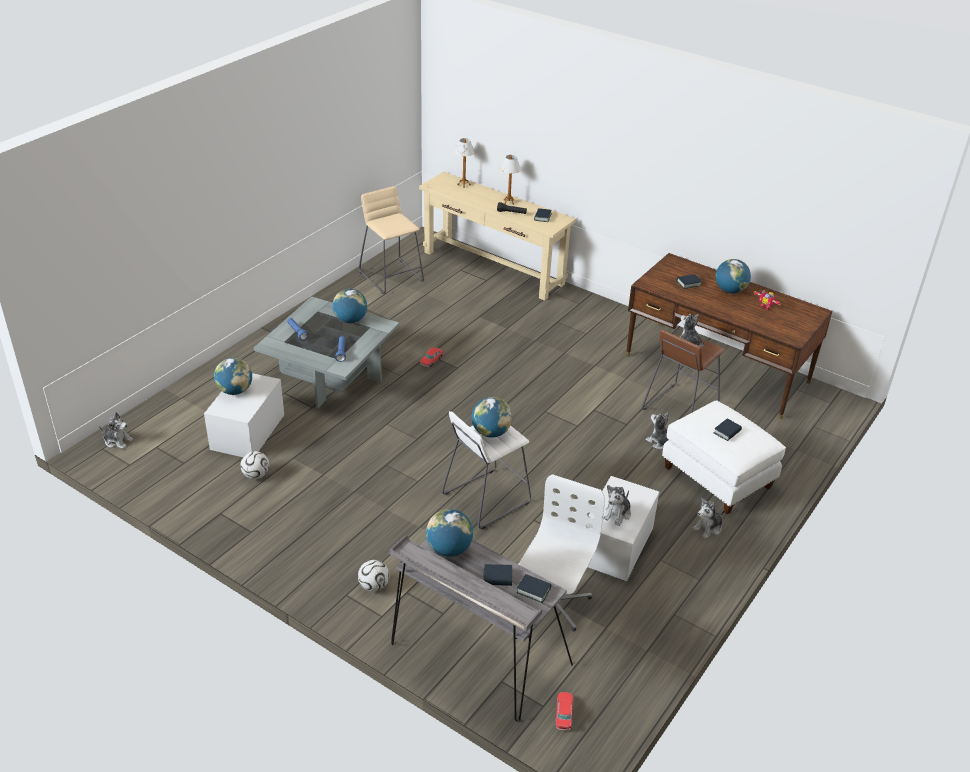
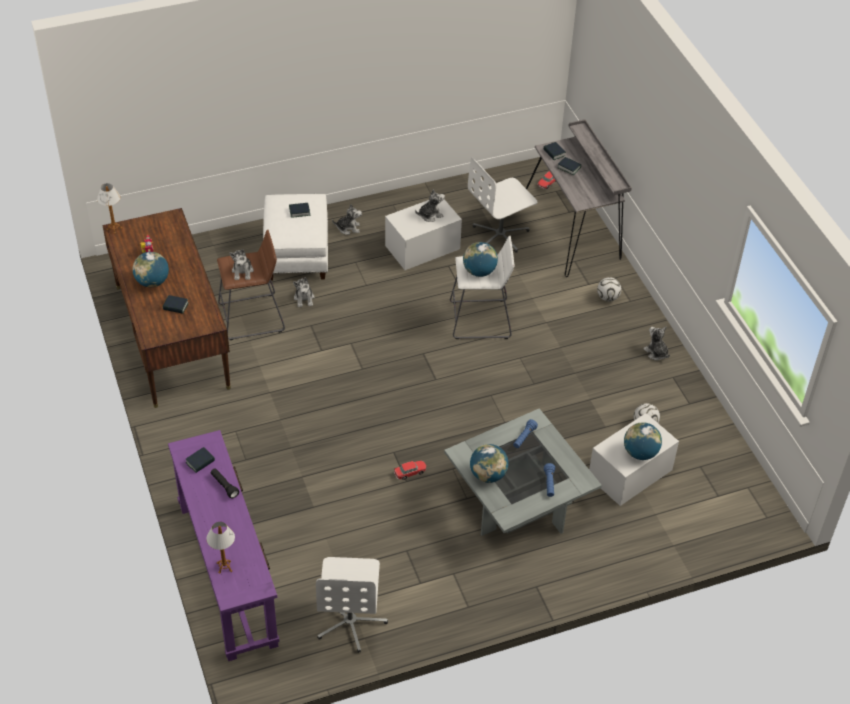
camera: 145 degrees left, 10 degrees up
plush toy [99,412,133,449] -> plush toy moved to [643,327,670,360]
beige stool [359,186,424,294] -> white office chair [316,557,388,653]
beige console table [419,172,576,301] -> purple console table [168,430,280,661]
globe [426,509,473,557] -> none
table lamp [500,155,521,205] -> table lamp moved to [97,183,122,234]

